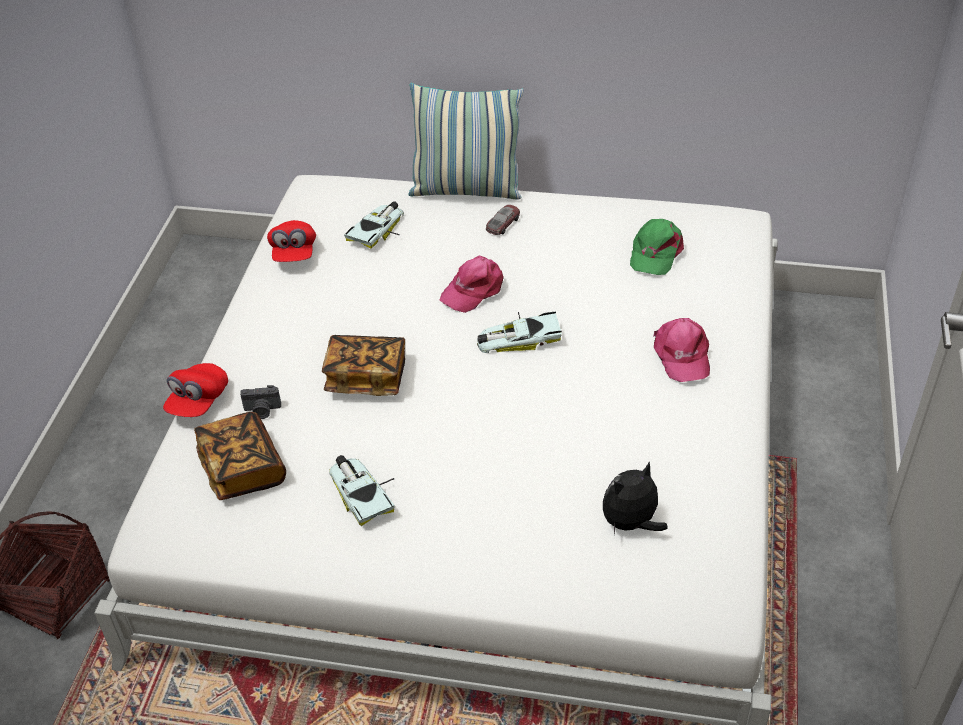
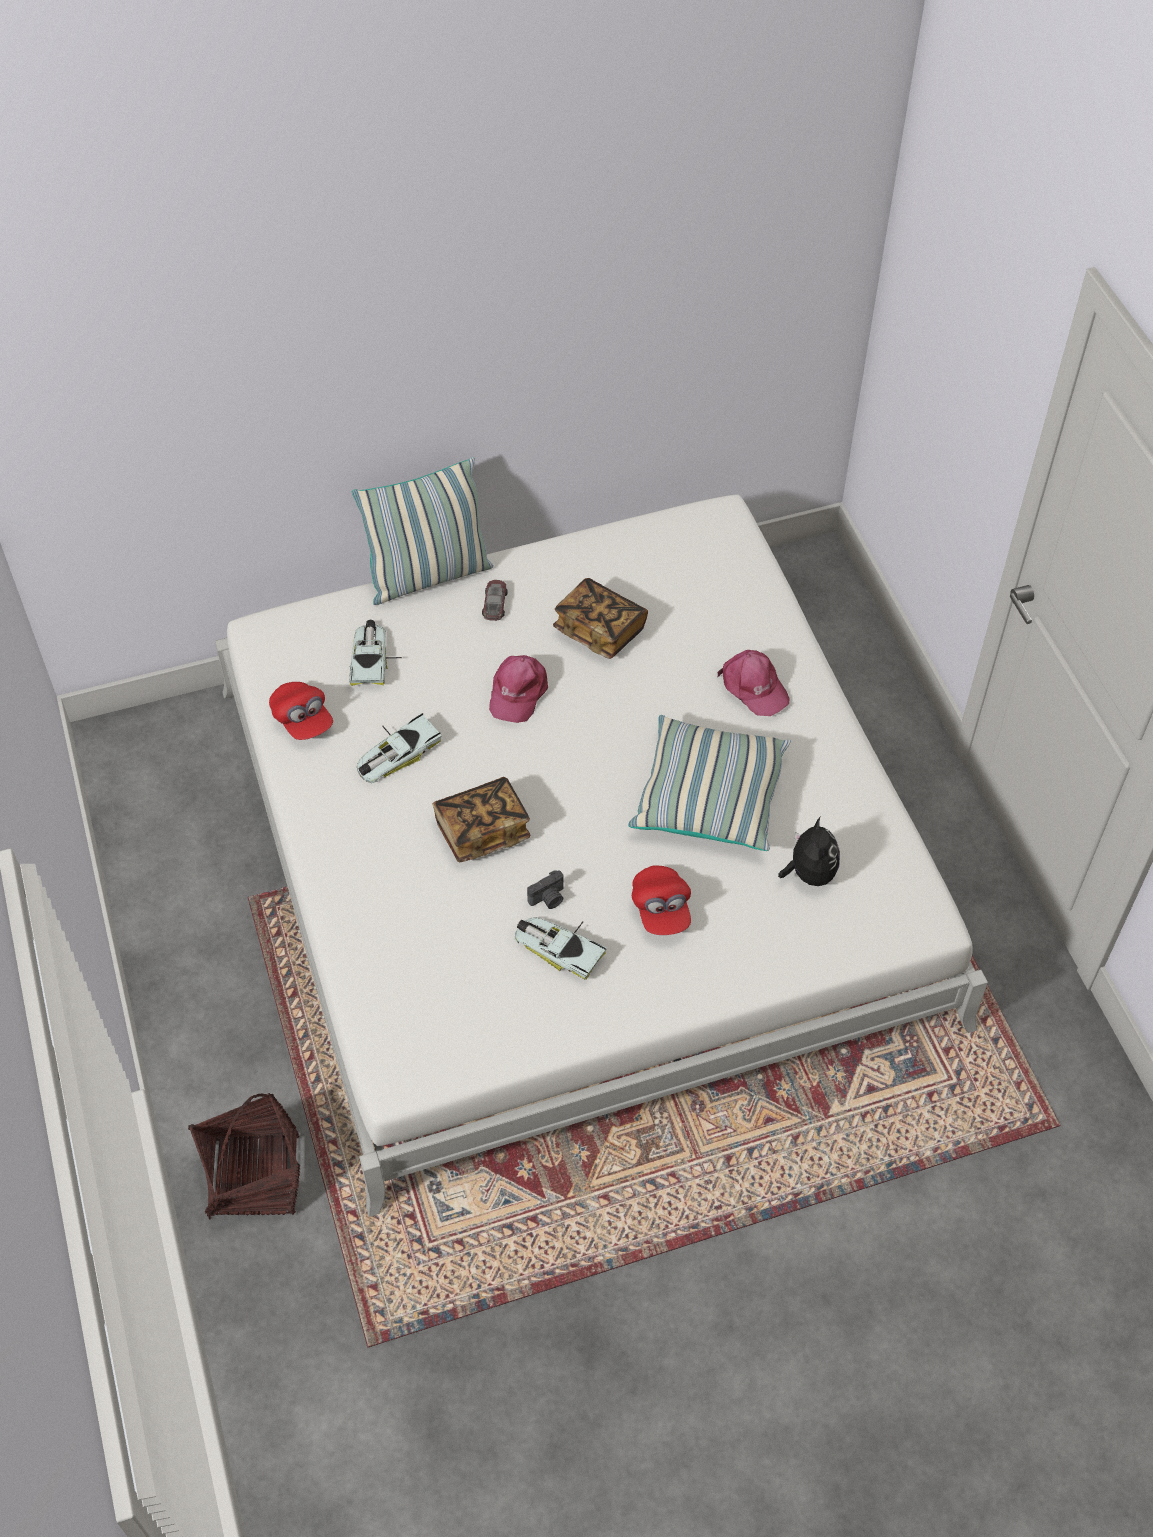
camera: 30 degrees left, 10 degrees up
red cap [163,363,228,417] -> red cap moved to [632,865,691,935]
book [194,412,286,500] -> book moved to [553,578,648,659]
camera [240,385,281,419] -> camera moved to [527,870,564,909]
toy car [477,312,562,353] -> toy car moved to [357,713,442,783]
plush toy [603,461,668,534] -> plush toy turned 150 degrees clockwise [778,817,840,886]
green cap [630,219,684,275] -> none
none -> pillow [628,715,791,851]

